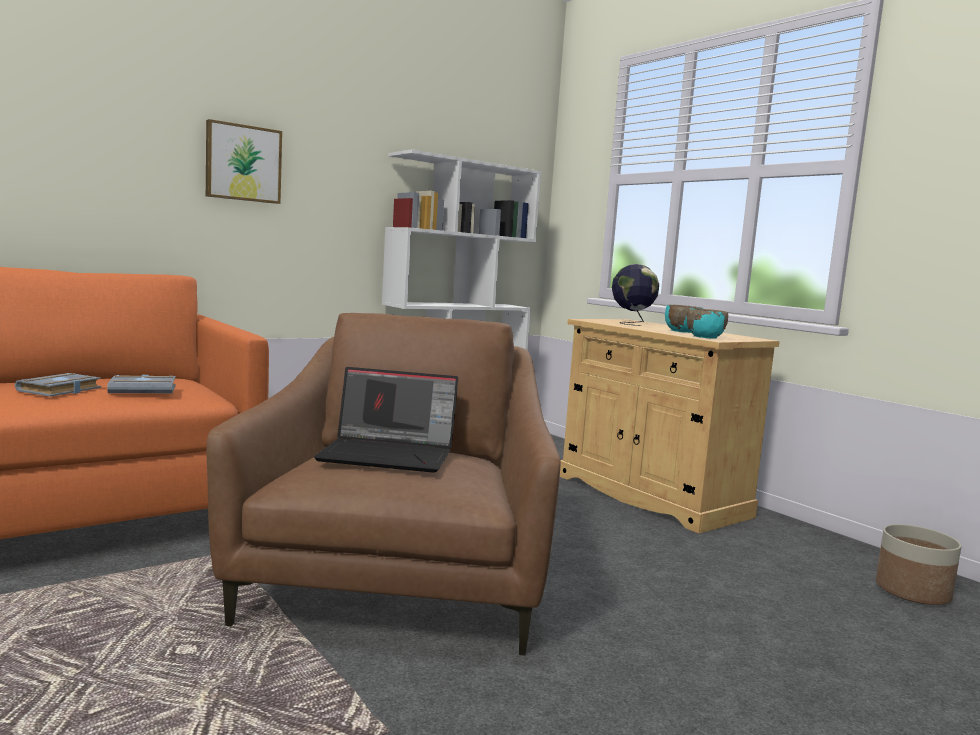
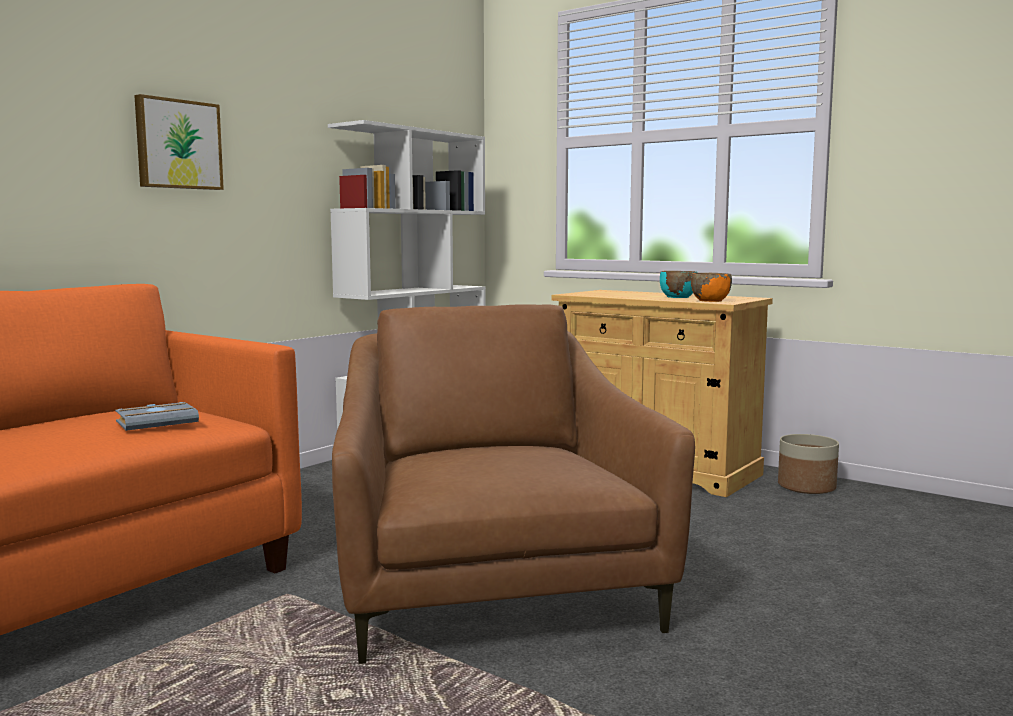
camera: 15 degrees left, 0 degrees up
grey book [15,373,101,397] -> none
laptop [314,367,458,473] -> none
globe [612,264,659,326] -> none
turquoise bowl [687,308,728,339] -> orange bowl [691,273,732,302]
planter [876,524,961,605] -> planter moved to [778,434,839,494]

